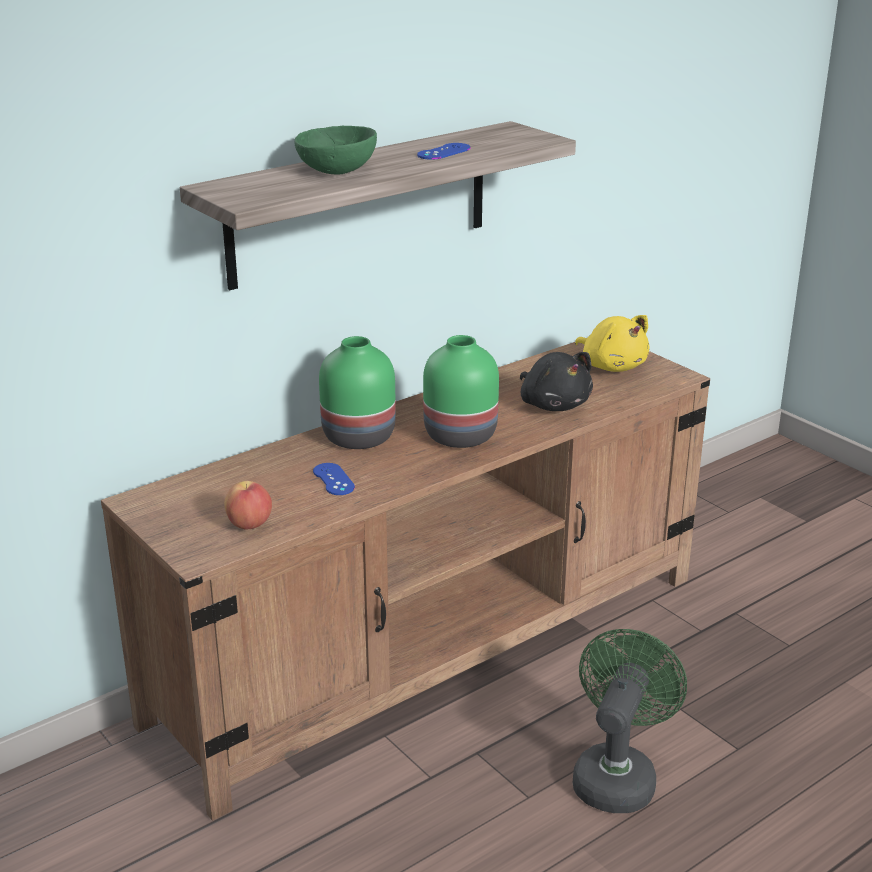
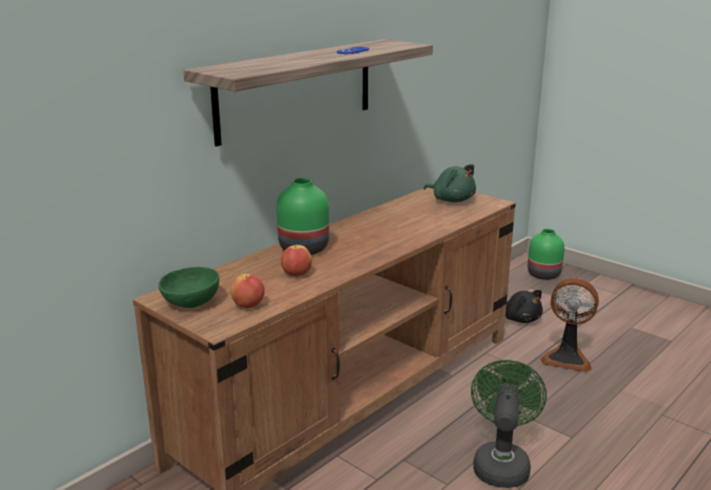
camera: 10 degrees left, 5 degrees down
green bowl [294,126,377,175] -> green bowl moved to [158,267,219,308]
blue game controller [313,463,355,495] -> apple [281,245,312,276]
green vase [423,335,499,448] -> green vase moved to [528,229,565,280]
black plush toy [520,352,593,411] -> black plush toy moved to [506,290,543,323]
yellow plush toy [575,315,650,372] -> green plush toy [424,164,476,202]
none -> fan [540,278,599,372]

